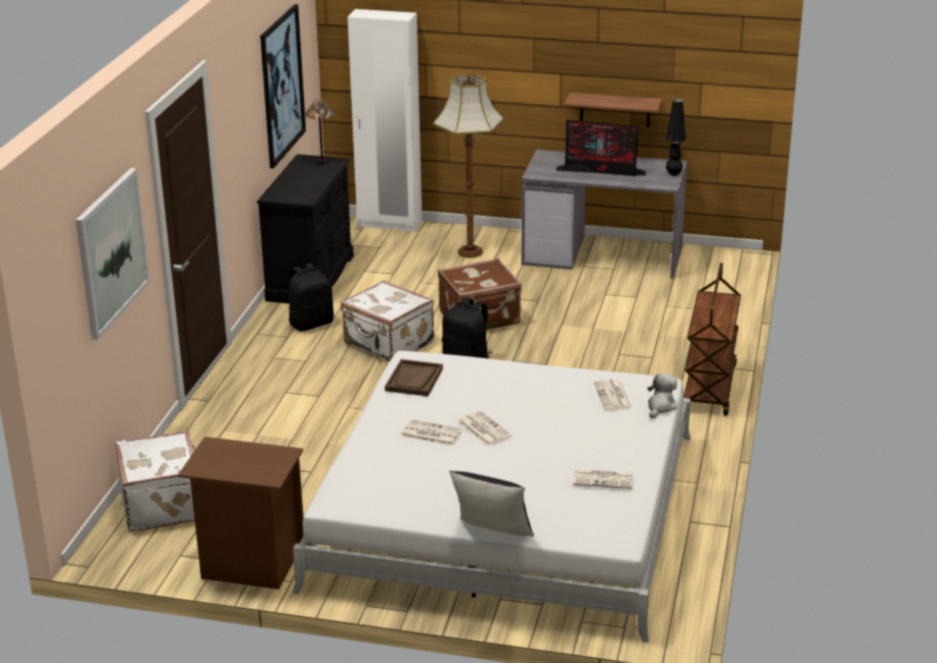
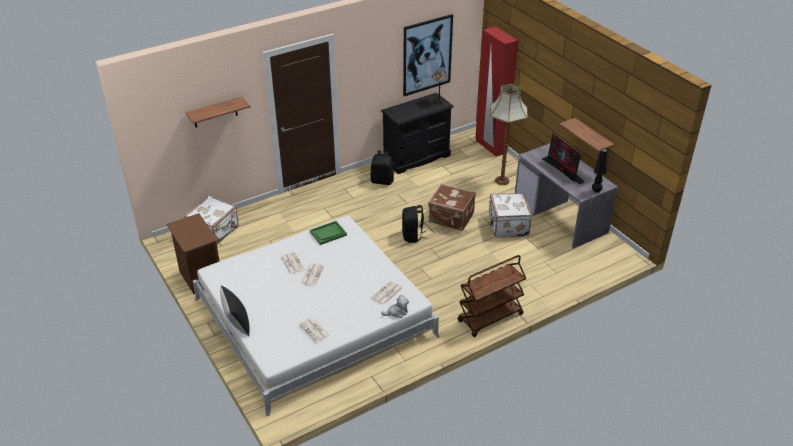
camera: 45 degrees right, 10 degrees up
picture [76,168,150,340] -> shelf [186,97,251,128]
white suitcase [341,280,434,362] -> white suitcase moved to [489,193,532,238]
white wardrobe [348,9,422,232] -> red wardrobe [475,26,518,157]
brown tray [385,359,443,396] -> green tray [310,221,347,245]

